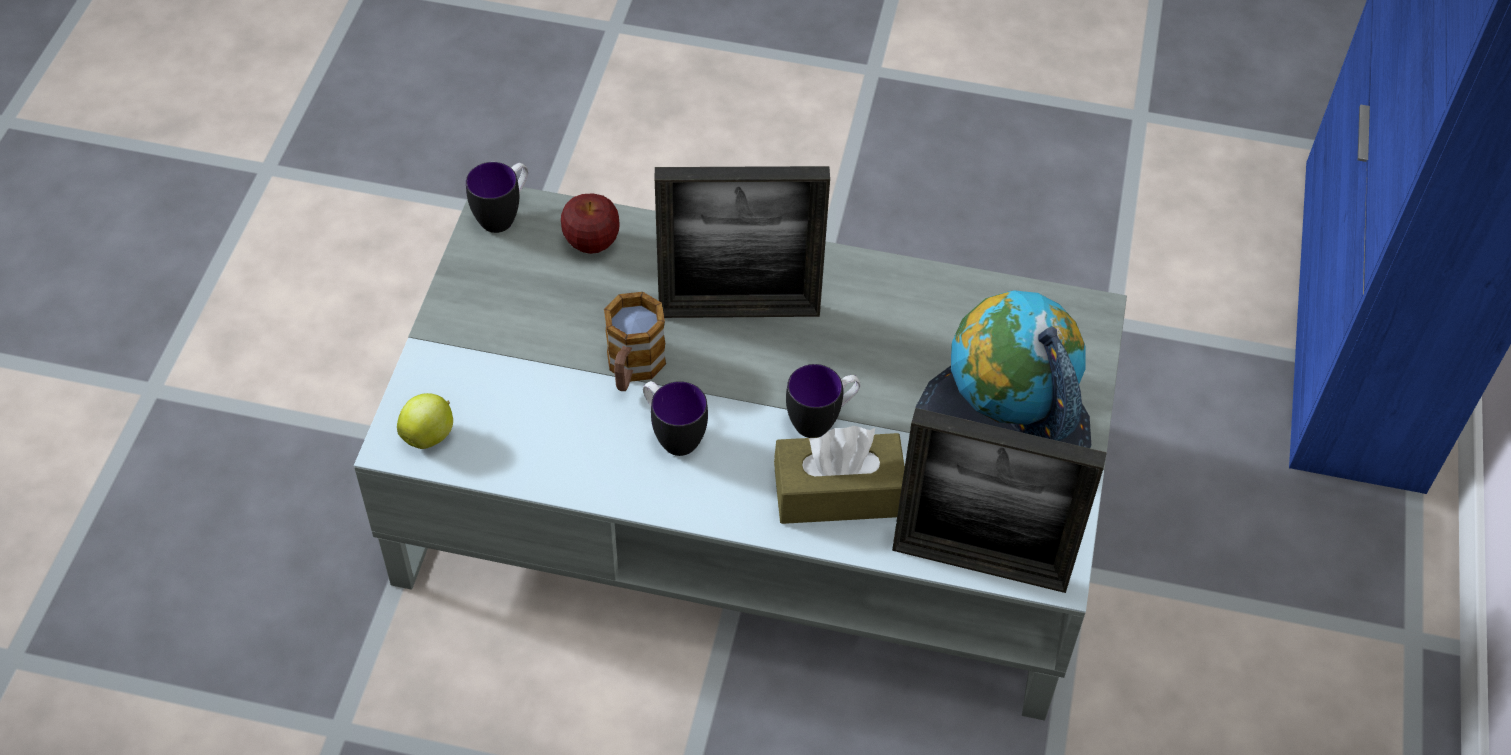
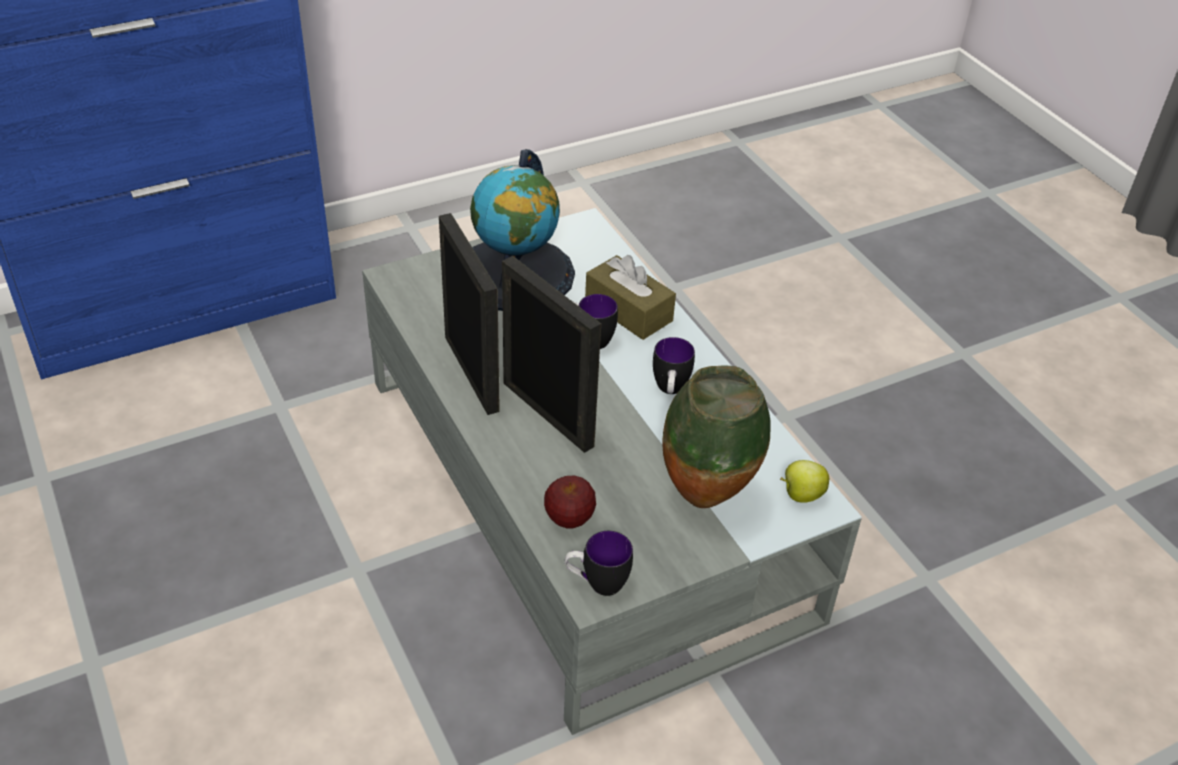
camera: 130 degrees left, 10 degrees down
mug [604,292,666,391] -> none
picture frame [892,408,1107,593] -> picture frame moved to [439,213,500,415]
none -> vase [662,366,770,508]

